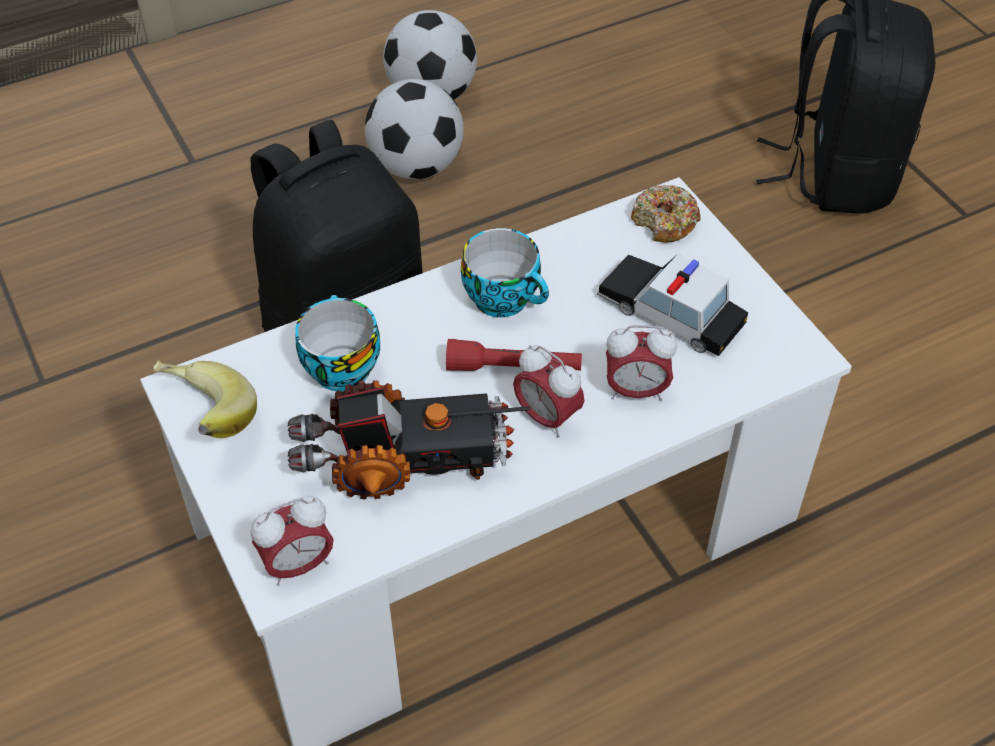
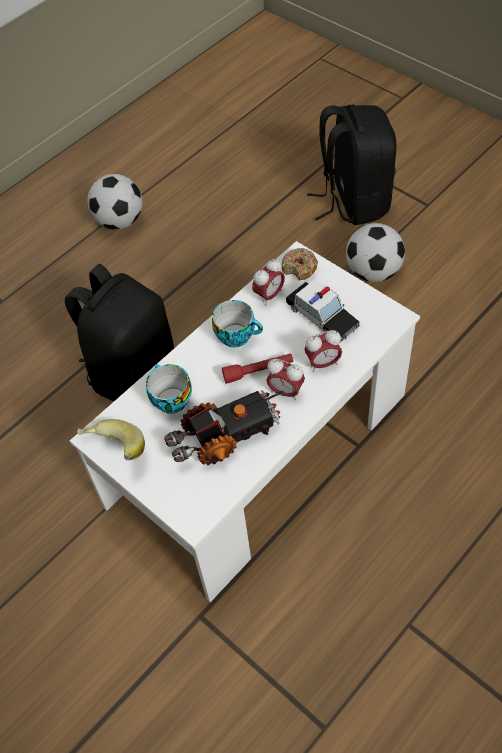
camera: 15 degrees left, 5 degrees up
alarm clock [250,496,334,586] -> alarm clock moved to [252,259,285,305]
football [365,79,464,179] -> football moved to [346,223,405,282]
toy car [597,254,748,356] -> toy car turned 150 degrees counterclockwise [286,279,360,342]

